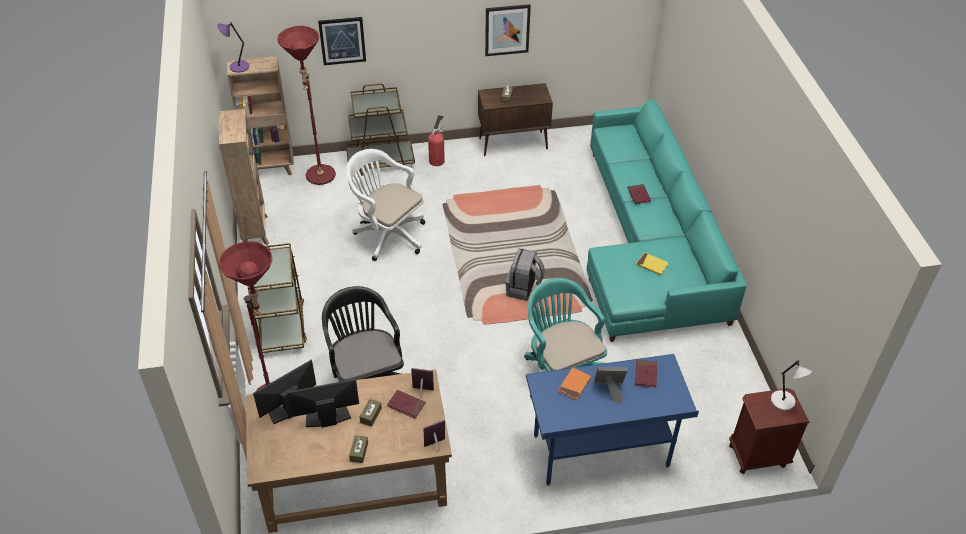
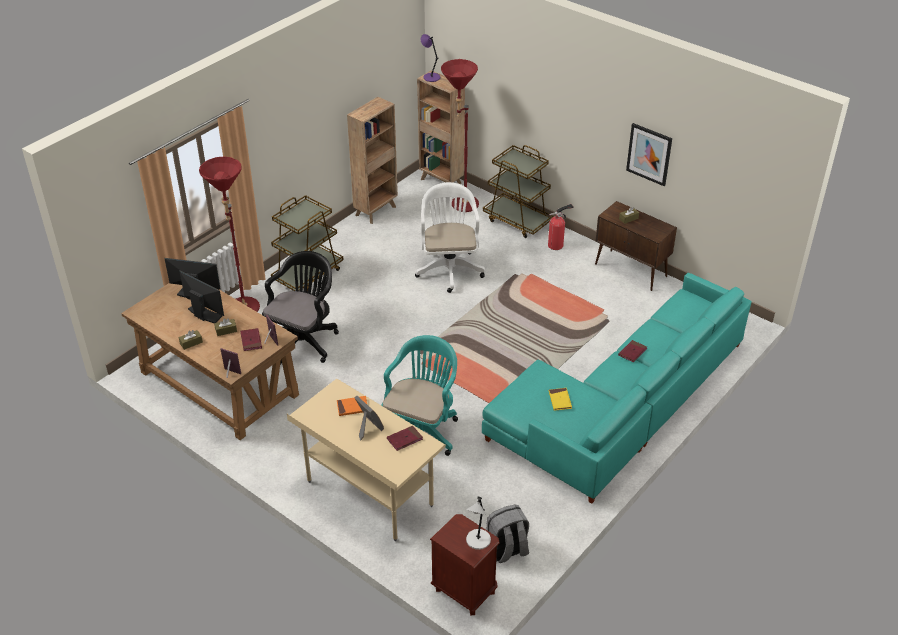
camera: 50 degrees right, 5 degrees down
picture [318,17,366,65] -> none
grey backpack [506,248,545,301] -> grey backpack moved to [486,505,529,563]
blue desk [526,354,699,486] -> beige desk [287,379,446,541]

